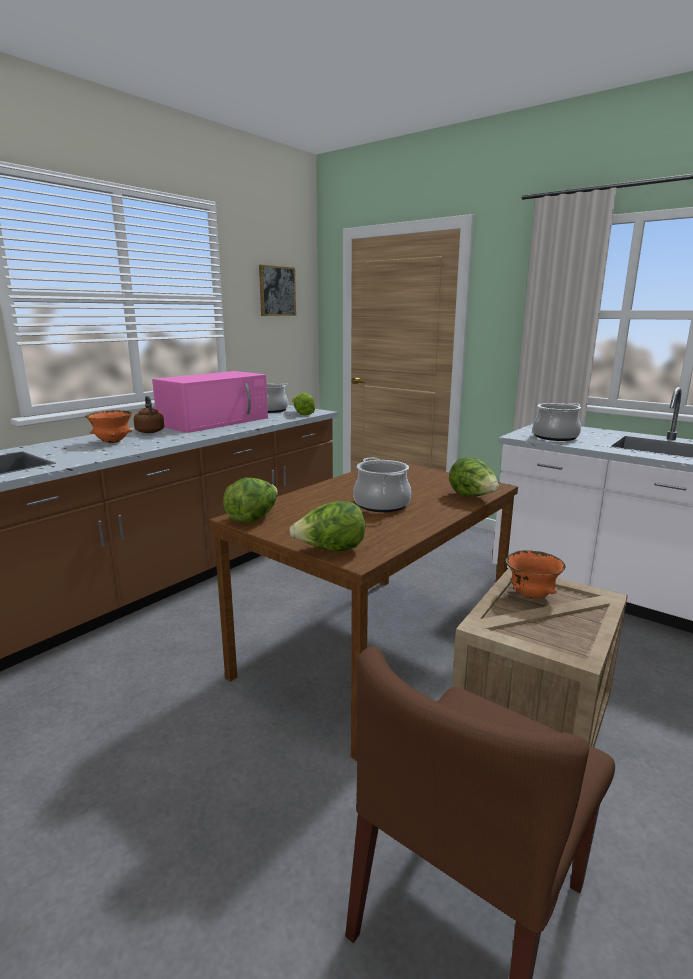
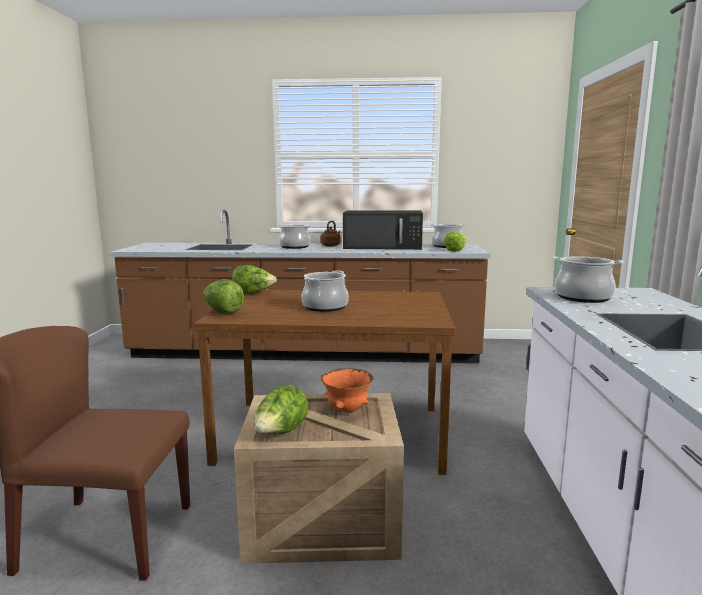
camera: 55 degrees right, 5 degrees down
orange bowl [85,410,132,443] -> cooking pot [277,224,312,249]
pink microwave [152,371,268,433] -> black microwave [343,210,423,250]
picture [259,265,296,316] -> none
lettuce [449,457,499,497] -> lettuce moved to [254,385,309,434]

